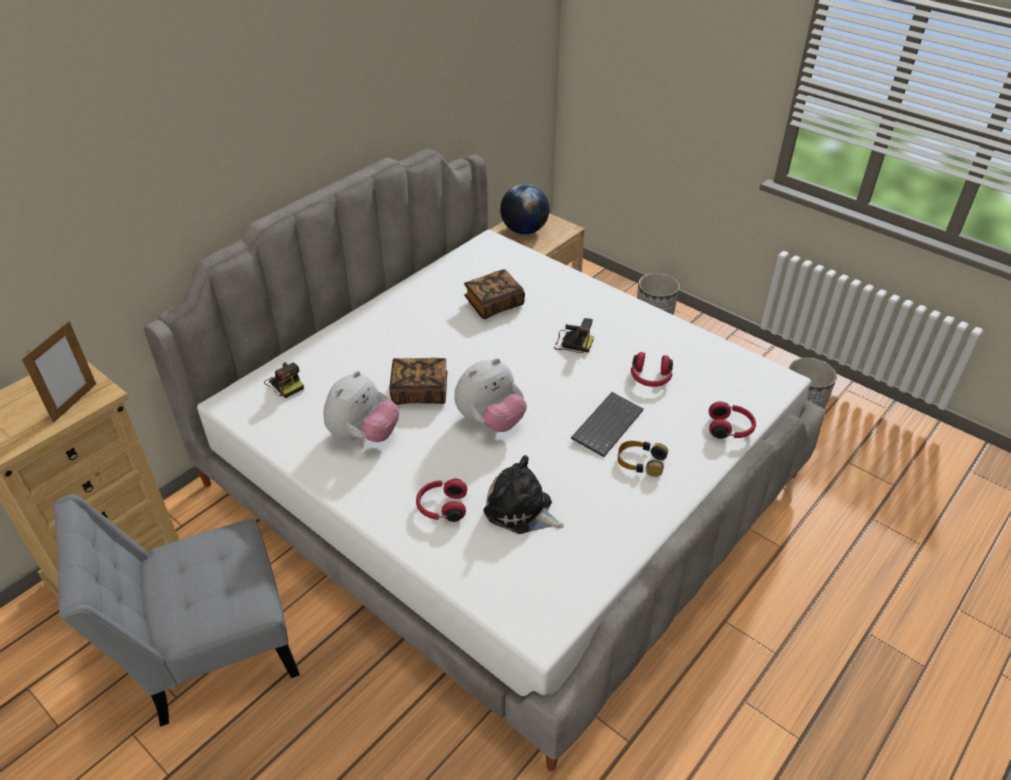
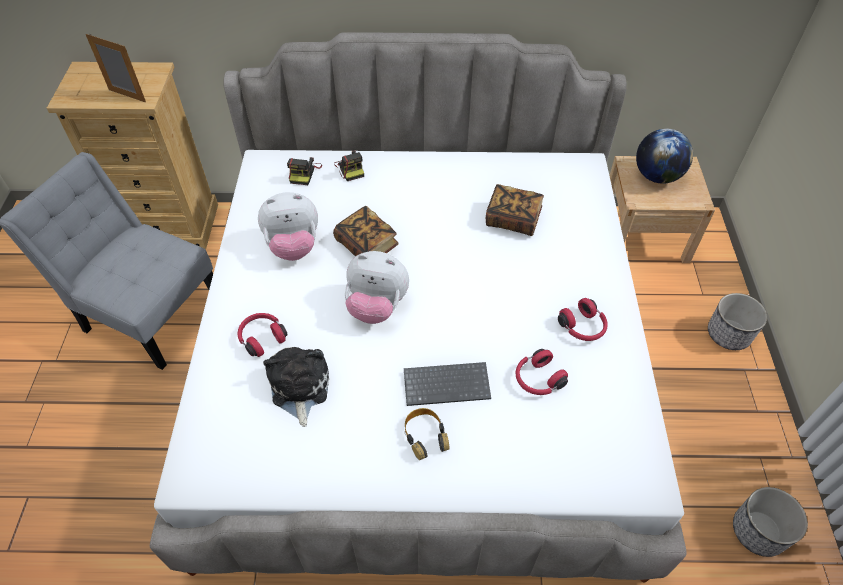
camera: 50 degrees right, 10 degrees up
picture frame [22,321,96,423] -> picture frame turned 135 degrees counterclockwise [86,34,146,103]
camera [554,318,594,353] -> camera moved to [334,150,364,181]
red headphones [709,401,756,439] -> red headphones moved to [558,298,608,341]

